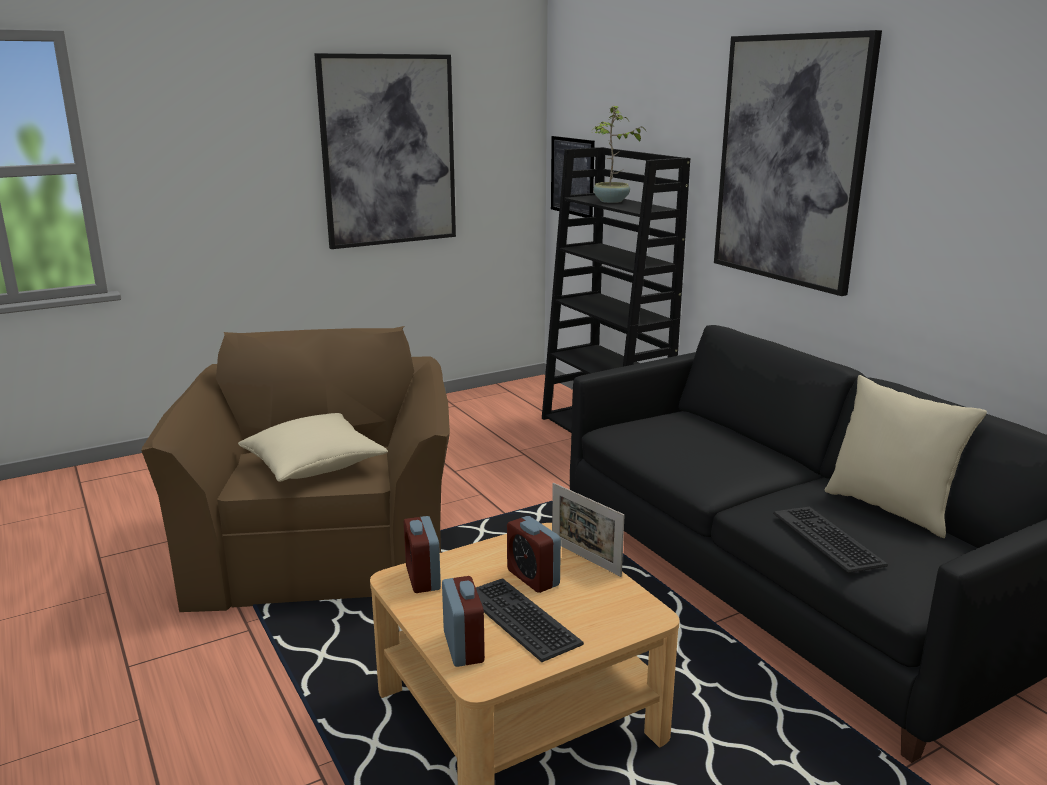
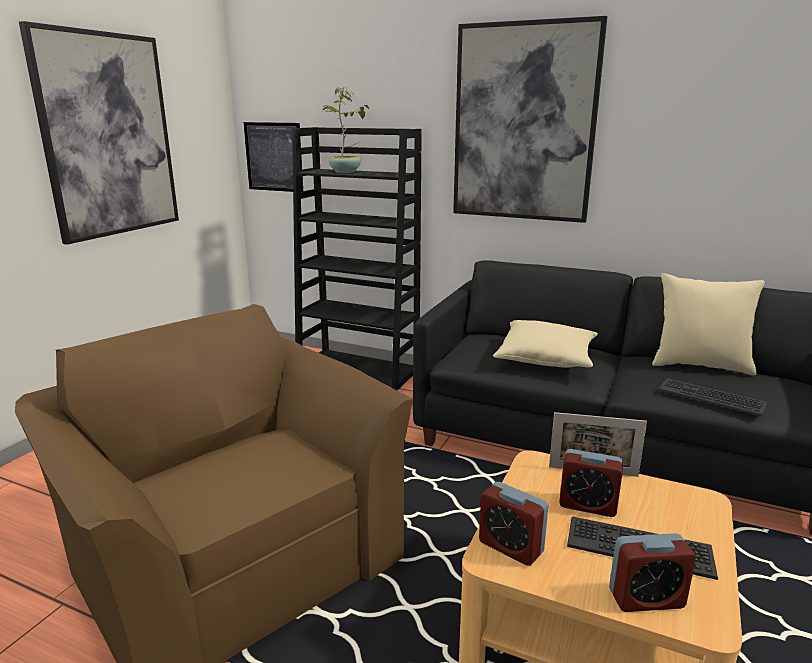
camera: 35 degrees left, 0 degrees up
beige pillow [238,413,388,482] -> beige pillow moved to [493,320,598,368]
alarm clock [442,576,485,667] -> alarm clock turned 135 degrees clockwise [609,533,696,612]

